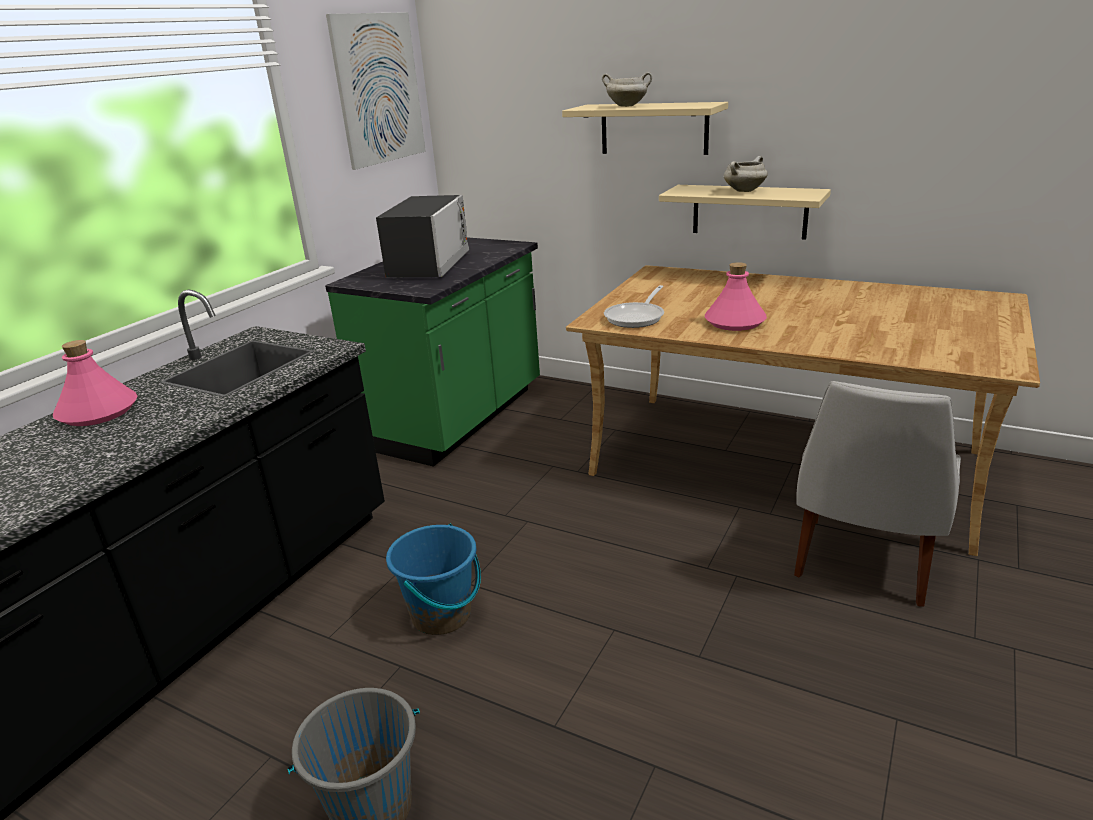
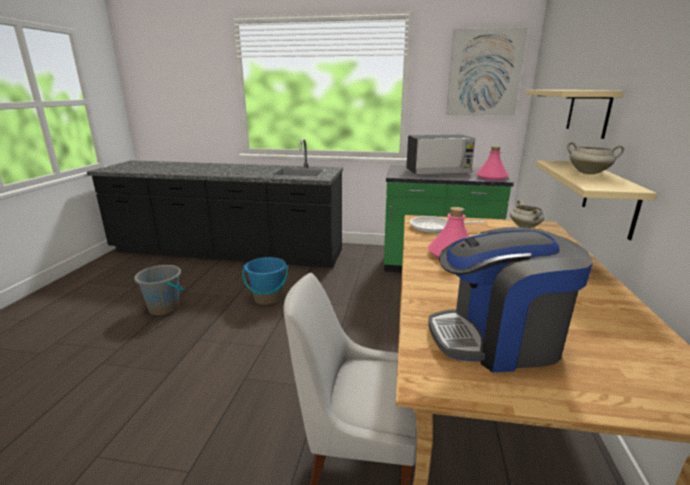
camera: 70 degrees right, 5 degrees down
pink bottle [53,340,137,426] -> pink bottle moved to [476,146,509,181]
white cooking pot [602,72,652,107] -> white cooking pot moved to [510,200,544,228]
none -> coffee machine [428,227,593,372]

